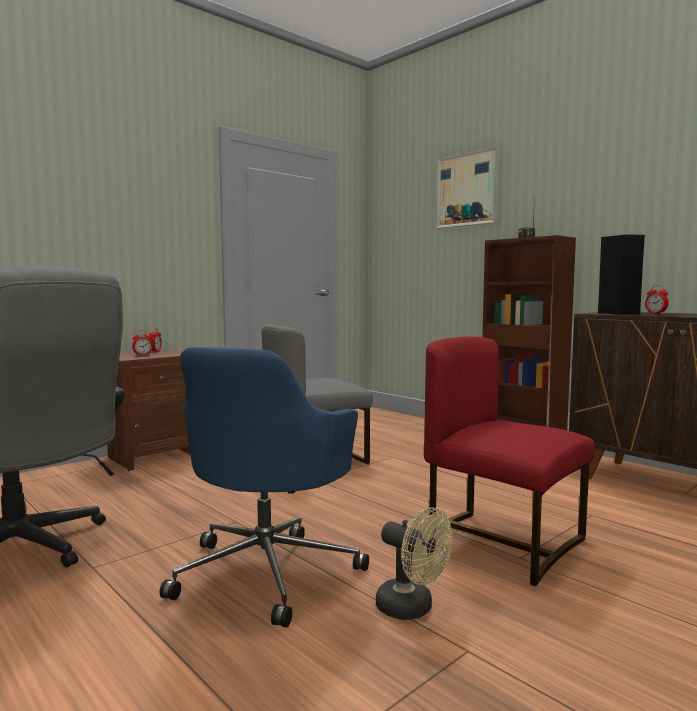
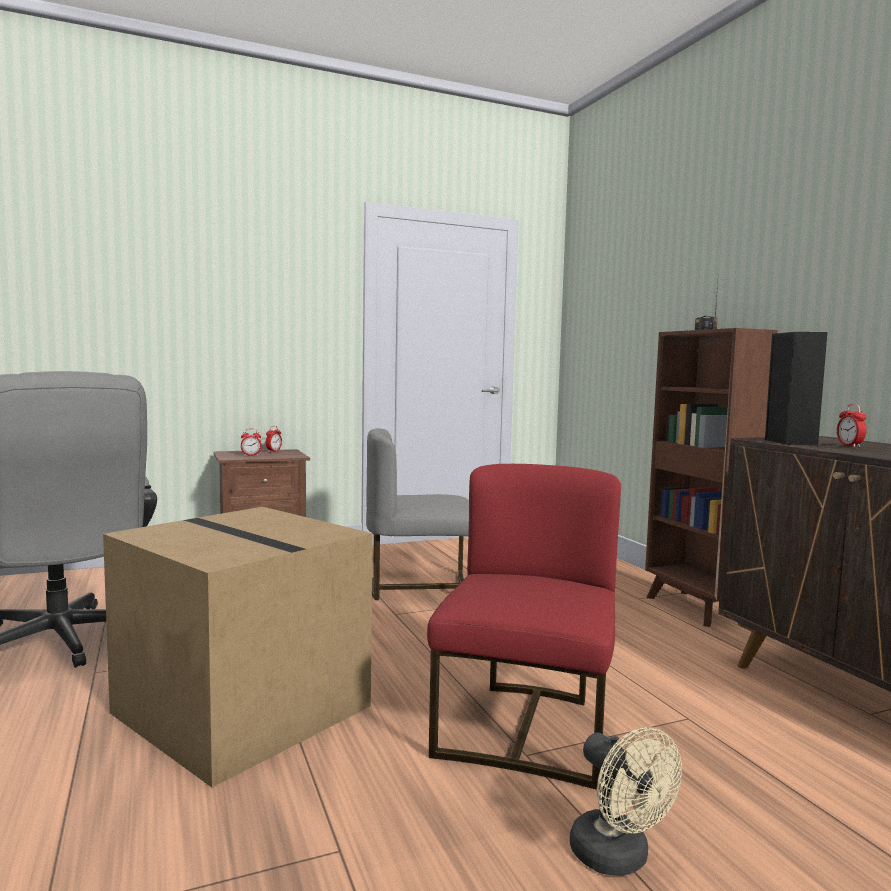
camera: 20 degrees right, 0 degrees up
blue office chair [159,347,369,627] -> cardboard box [103,507,372,787]
beige fan [376,507,453,620] -> beige fan moved to [570,727,682,876]
red chair [424,336,595,586] -> red chair turned 45 degrees clockwise [427,464,621,790]
picture [437,146,500,229] -> none

